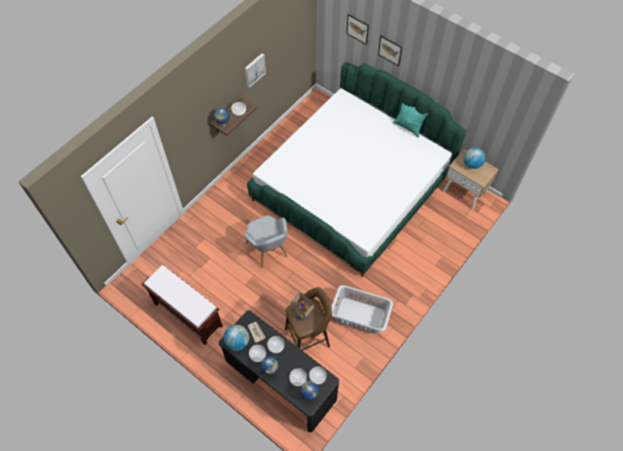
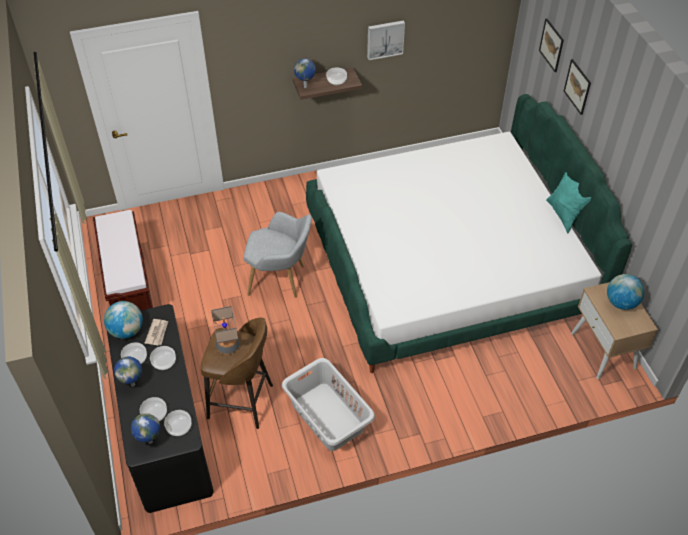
camera: 35 degrees right, 10 degrees down
grey armchair [244,215,288,268] -> grey armchair turned 90 degrees counterclockwise [244,212,312,298]

